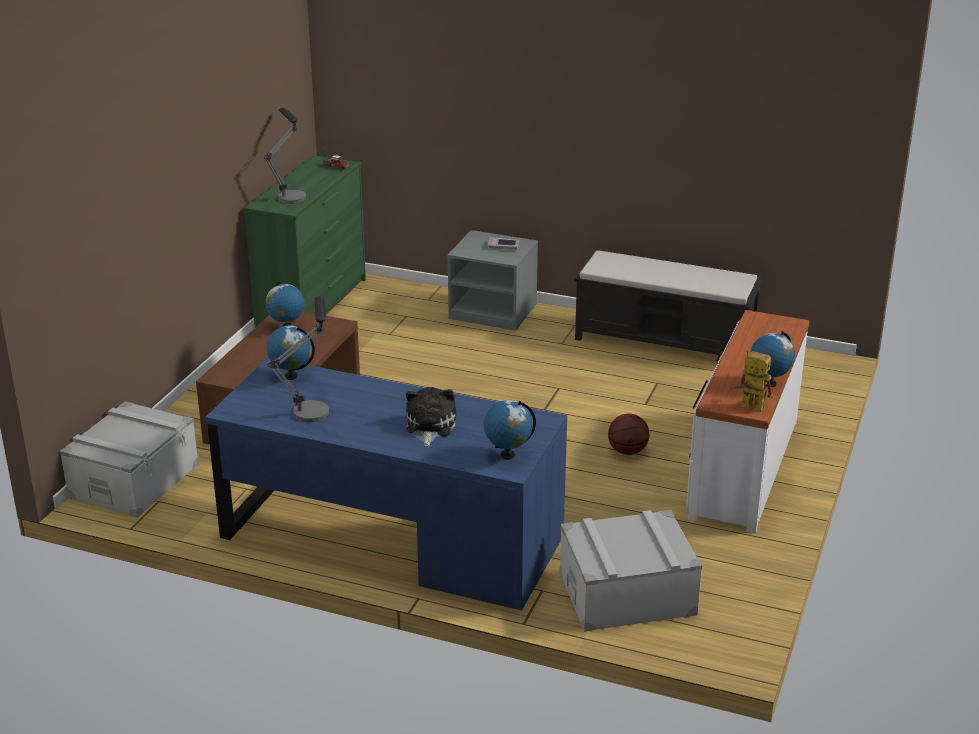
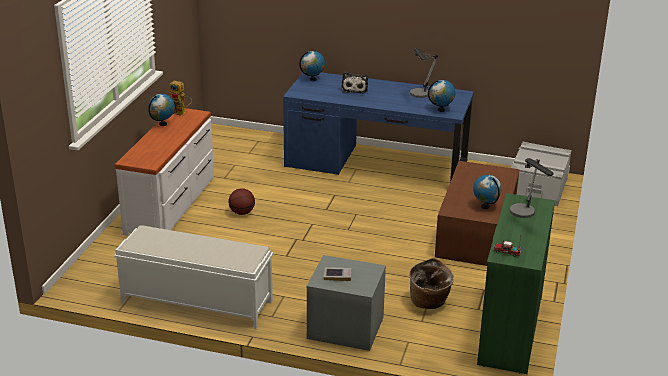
camera: 175 degrees right, 0 degrees up
grey storage box [560,510,702,632] -> none
black bench [575,249,763,355] -> white bench [114,225,273,329]
none -> basket [409,258,454,309]

